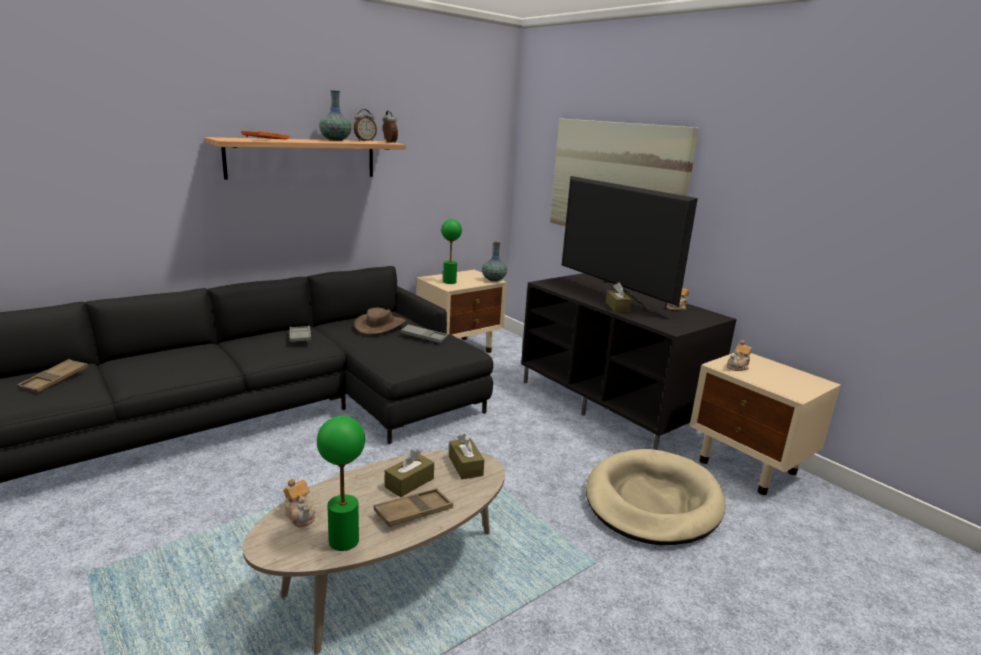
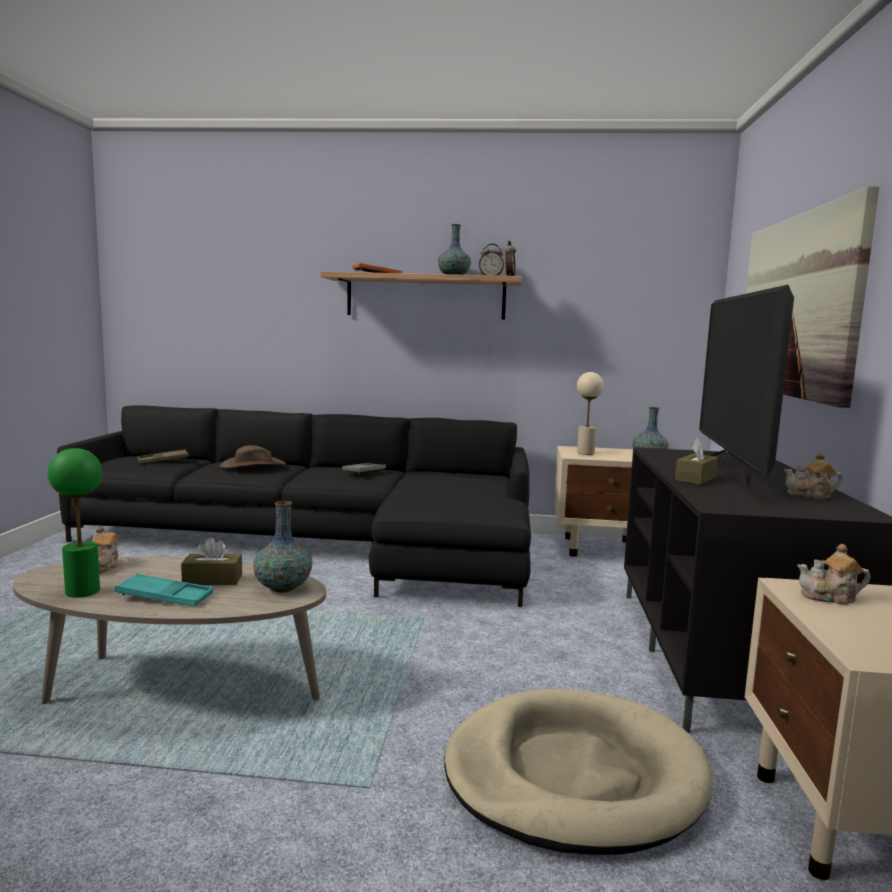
camera: 45 degrees right, 10 degrees down
brown hat [354,308,406,335] -> brown hat moved to [219,445,286,468]
brown tray [374,488,453,527] -> turquoise tray [115,574,213,607]
grey tray [400,324,448,343] -> none
green table lamp [441,219,462,284] -> beige table lamp [577,372,604,455]
brown tissue box [449,434,484,479] -> vase [253,501,312,592]

